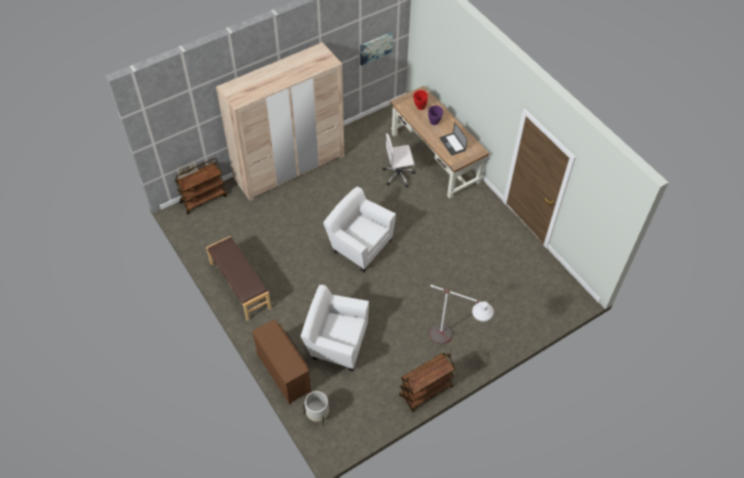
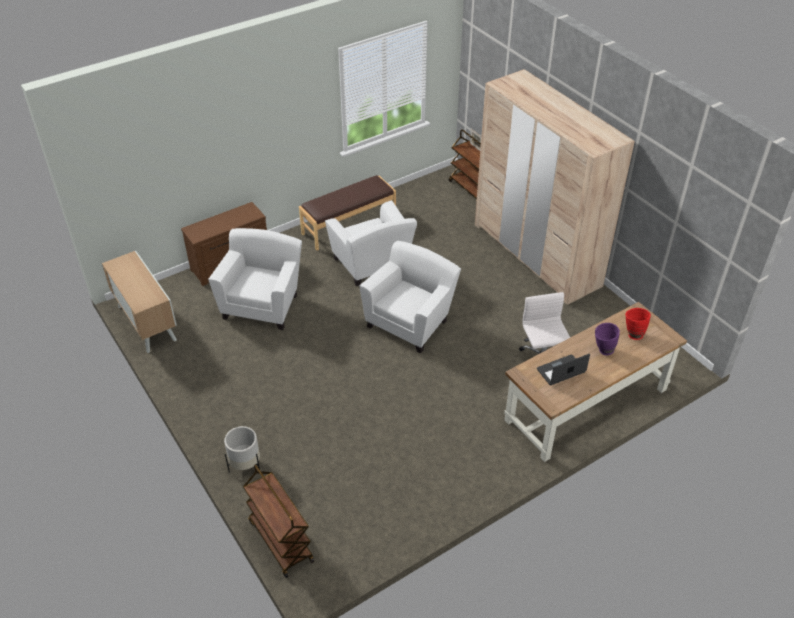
camera: 90 degrees right, 10 degrees down
white planter [303,391,329,426] -> white planter moved to [224,426,260,472]
picture [360,32,393,66] -> none
brown cart [399,353,455,412] -> brown cart moved to [243,464,314,578]
white floor lamp [429,285,494,344] -> none
none -> cabinet [102,251,177,353]
none -> white armchair [325,200,417,286]

